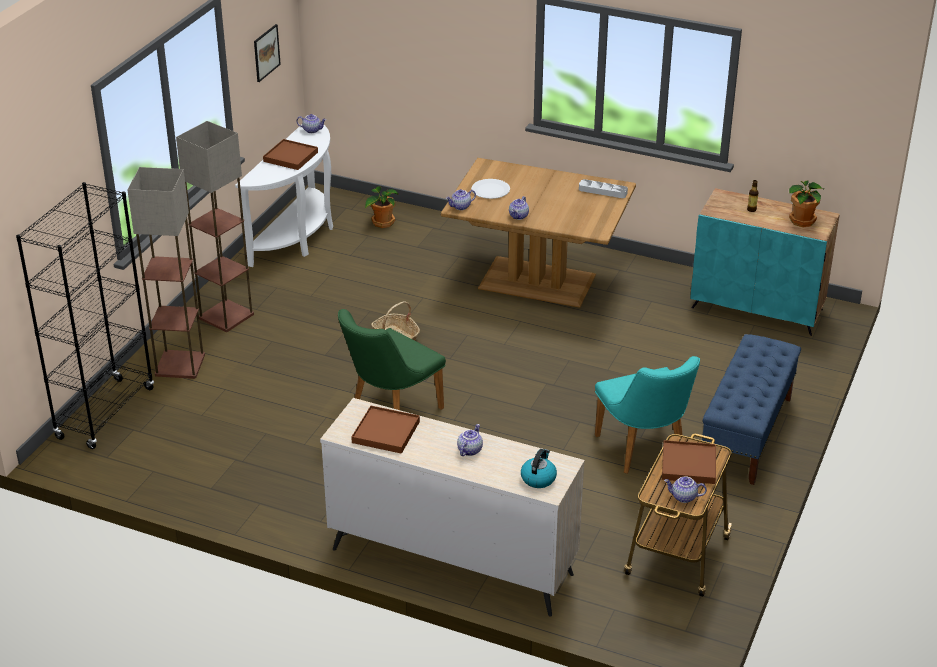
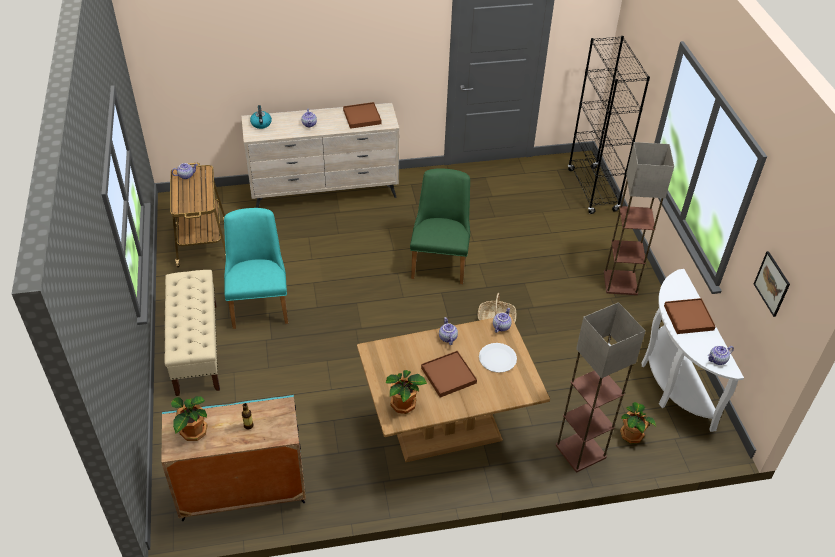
camera: 145 degrees right, 10 degrees up
floor lamp [127,167,205,379] -> floor lamp moved to [556,302,645,472]
grey tray [579,179,628,198] -> potted plant [386,370,427,414]
turquoise chair [595,356,700,474] -> turquoise chair turned 45 degrees clockwise [224,208,288,329]
brown tray [662,440,716,484] -> brown tray moved to [421,351,477,398]
blue bench [702,334,801,485] -> beige bench [164,270,220,396]

